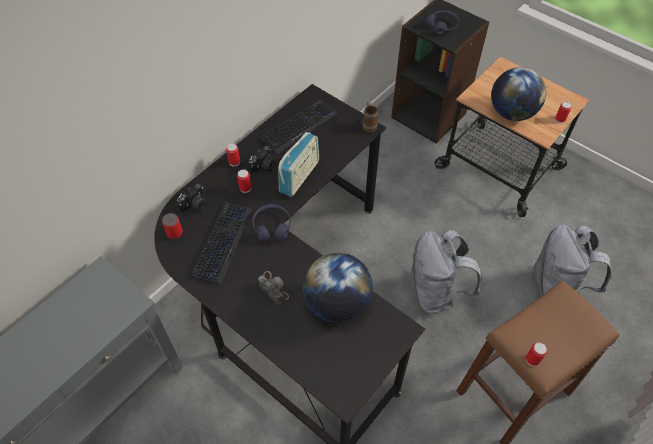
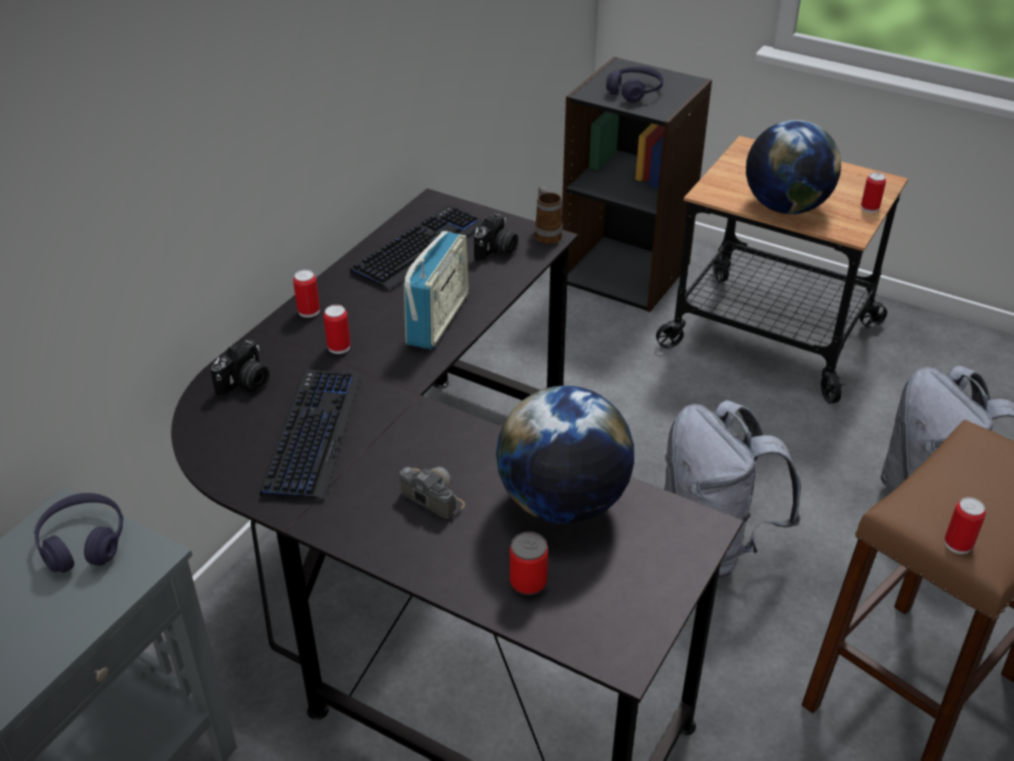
camera: 10 degrees left, 15 degrees down
can [162,213,183,239] -> can moved to [510,532,548,595]
camera [248,146,276,174] -> camera moved to [474,213,518,261]
purple headphones [252,204,290,242] -> purple headphones moved to [34,493,123,573]

